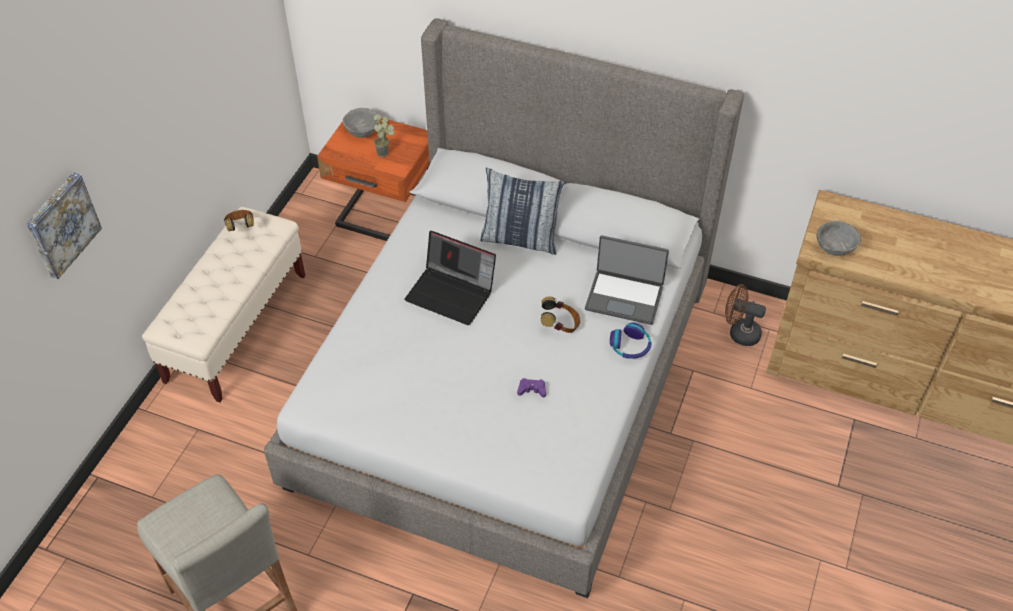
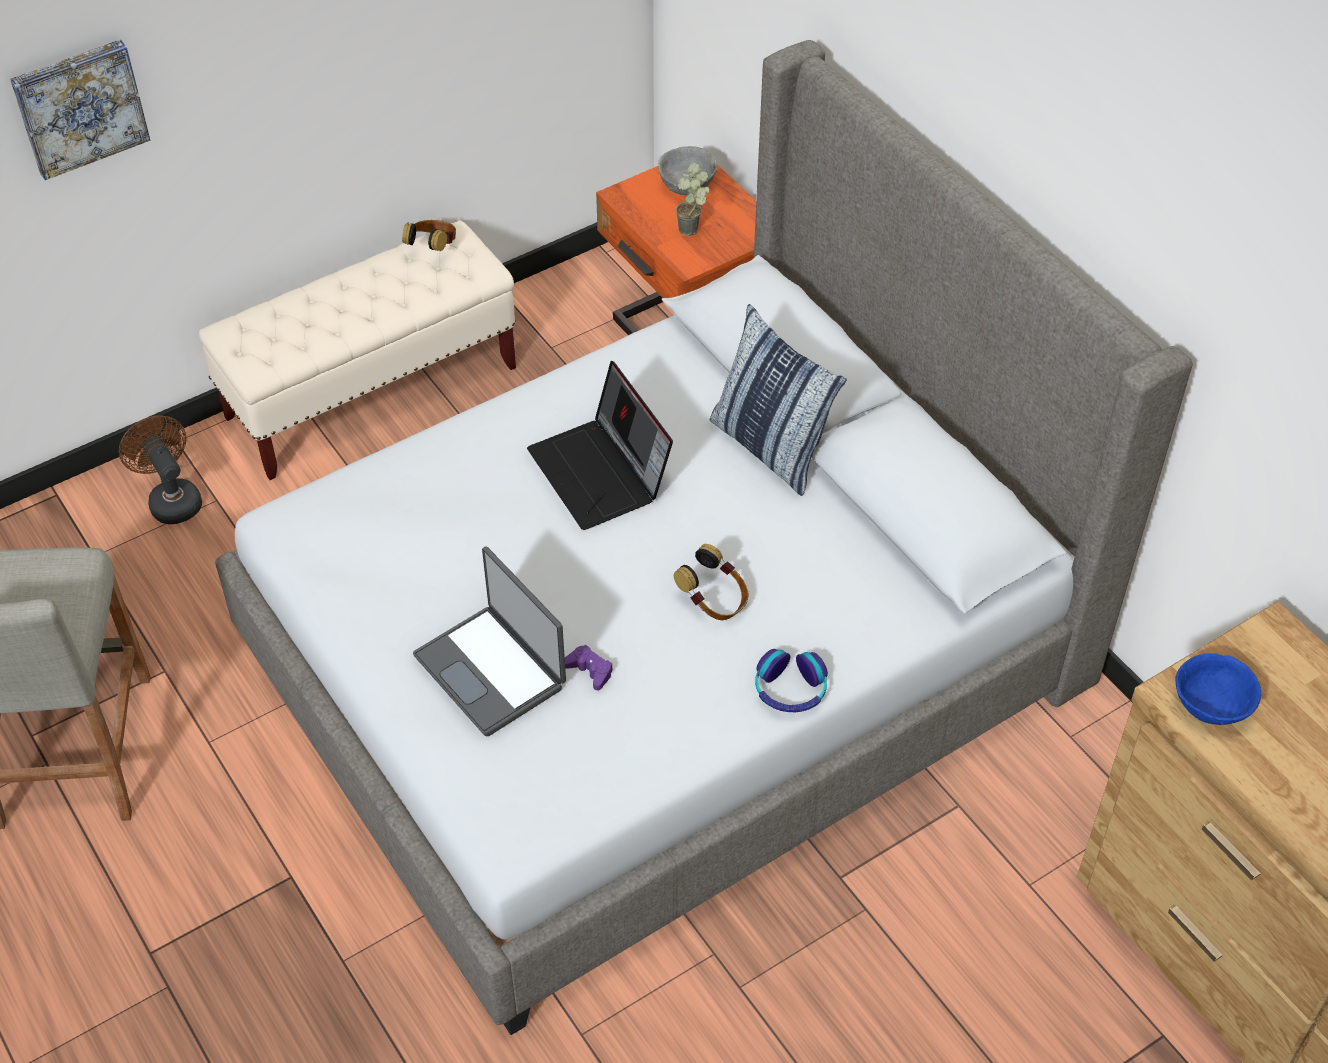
camera: 35 degrees right, 0 degrees up
laptop [585,235,669,325] -> laptop moved to [413,546,566,736]
brown fan [725,284,766,346] -> brown fan moved to [119,415,202,524]
grey bowl [816,221,861,256] -> blue bowl [1175,653,1261,725]

